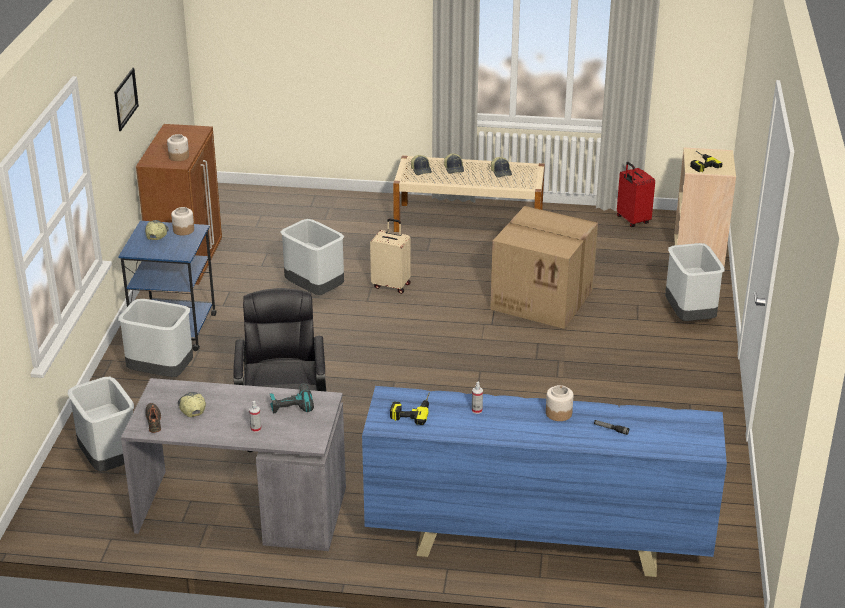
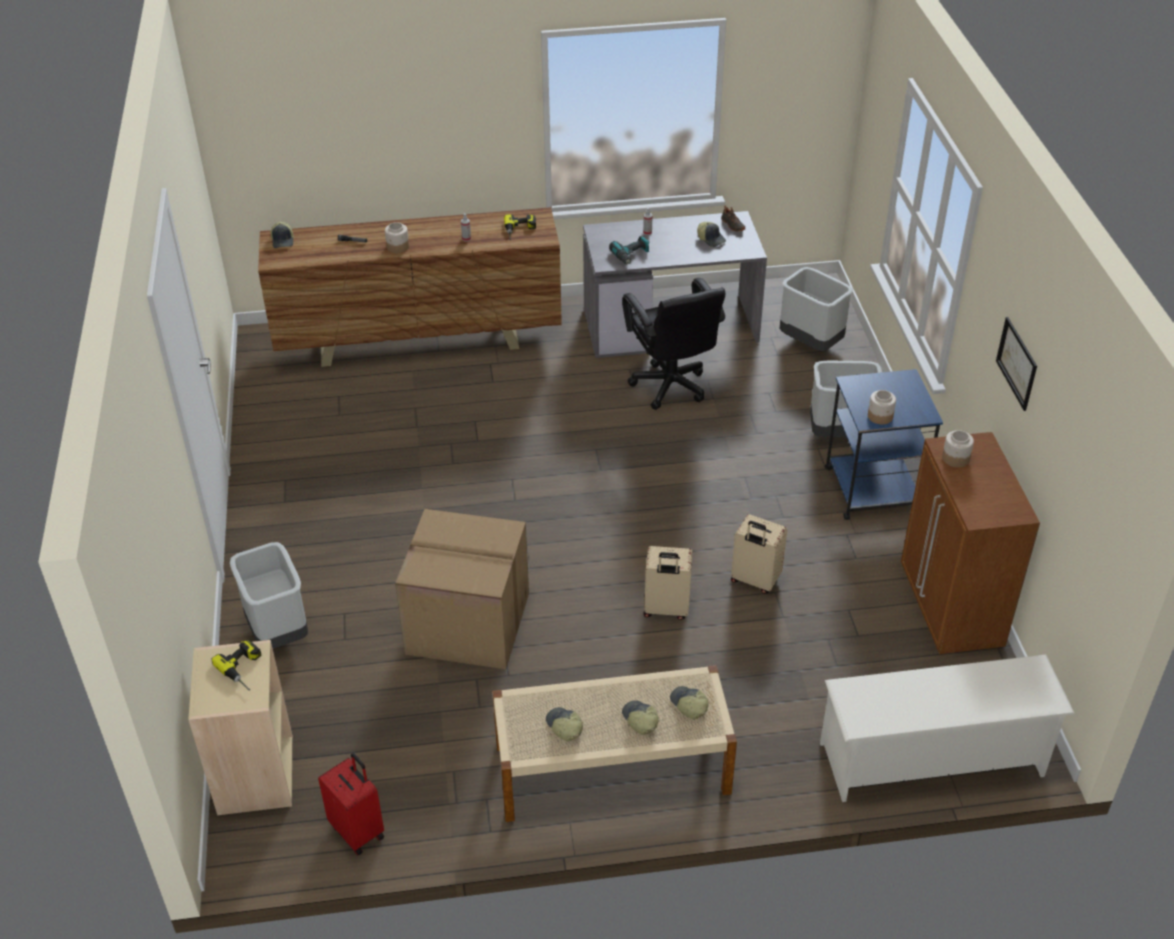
camera: 165 degrees right, 10 degrees up
cap [145,220,169,240] -> cap moved to [271,222,294,248]
grey trash can [281,219,344,295] -> beige suitcase [731,514,787,594]
blue cabinet [362,386,727,577] -> brown cabinet [258,207,562,367]
none -> white shoe rack [820,654,1075,802]

